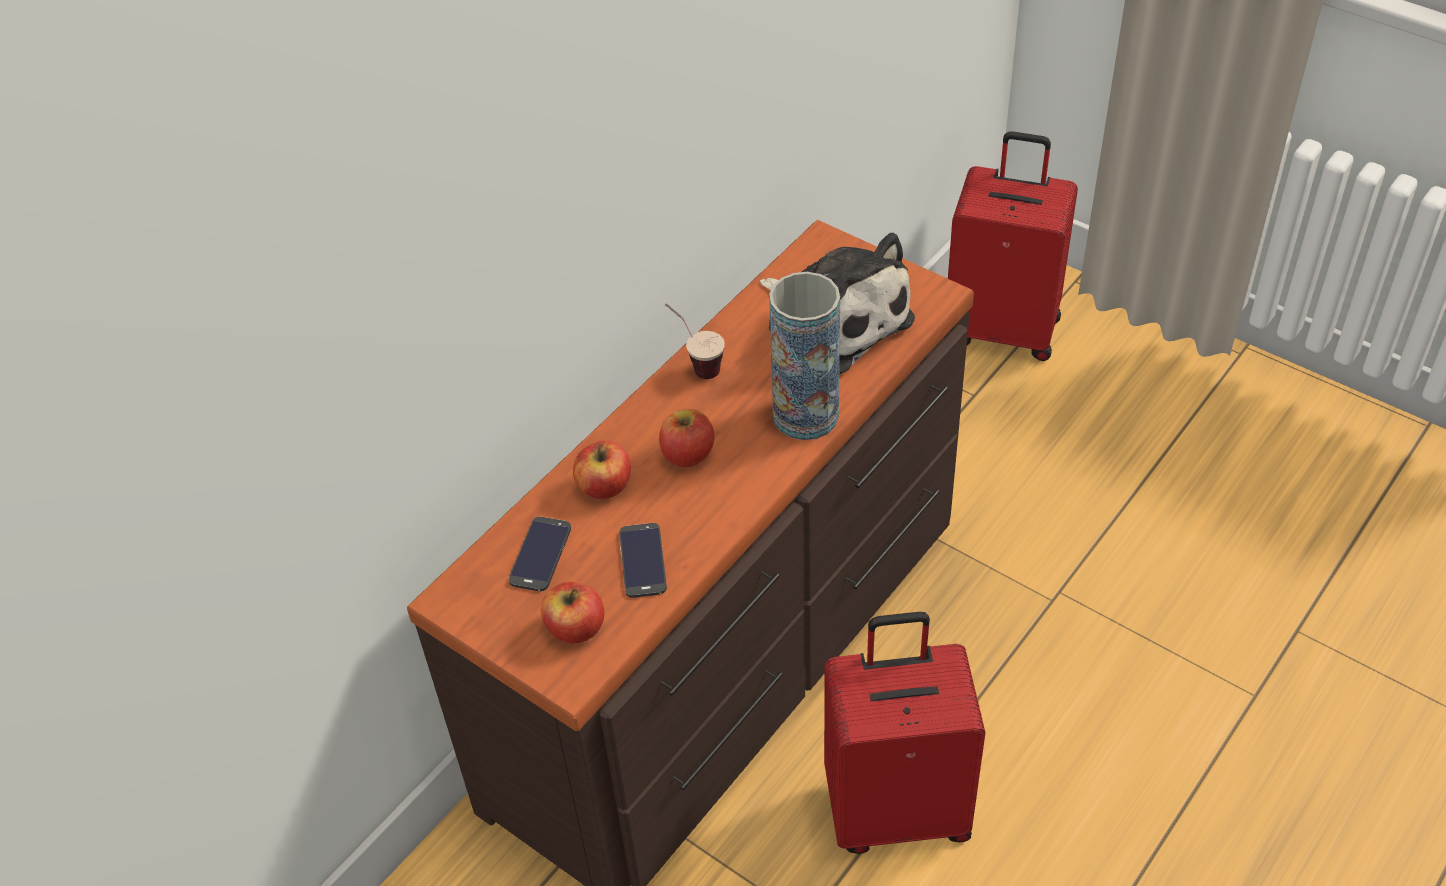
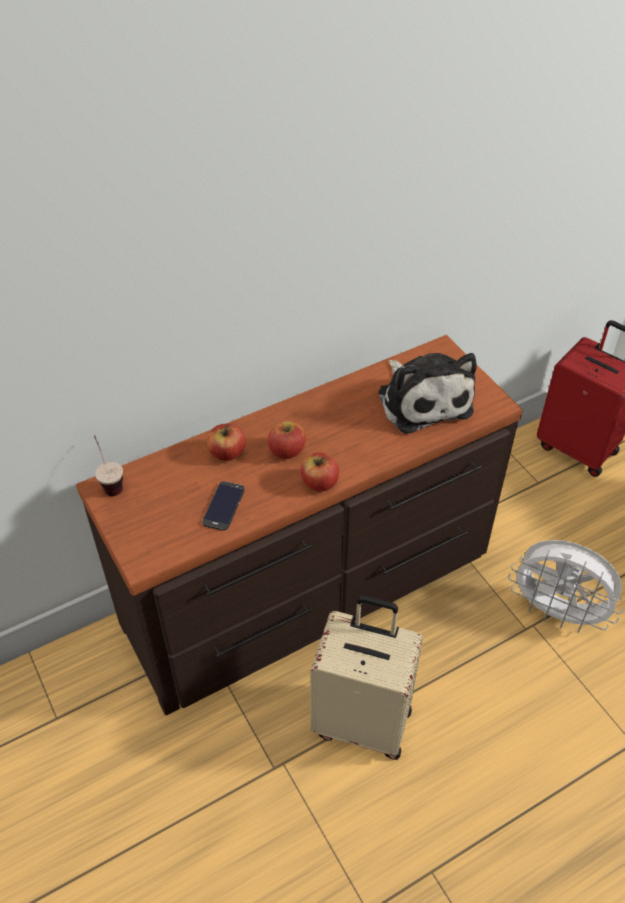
camera: 20 degrees right, 0 degrees up
phone [509,517,571,591] -> none
apple [541,582,604,644] -> apple moved to [301,453,339,492]
cup [665,303,725,379] -> cup moved to [94,435,123,496]
vase [769,272,840,440] -> none
red suitcase [824,612,985,854] -> beige suitcase [310,595,423,760]
none -> white fan [508,540,623,633]

